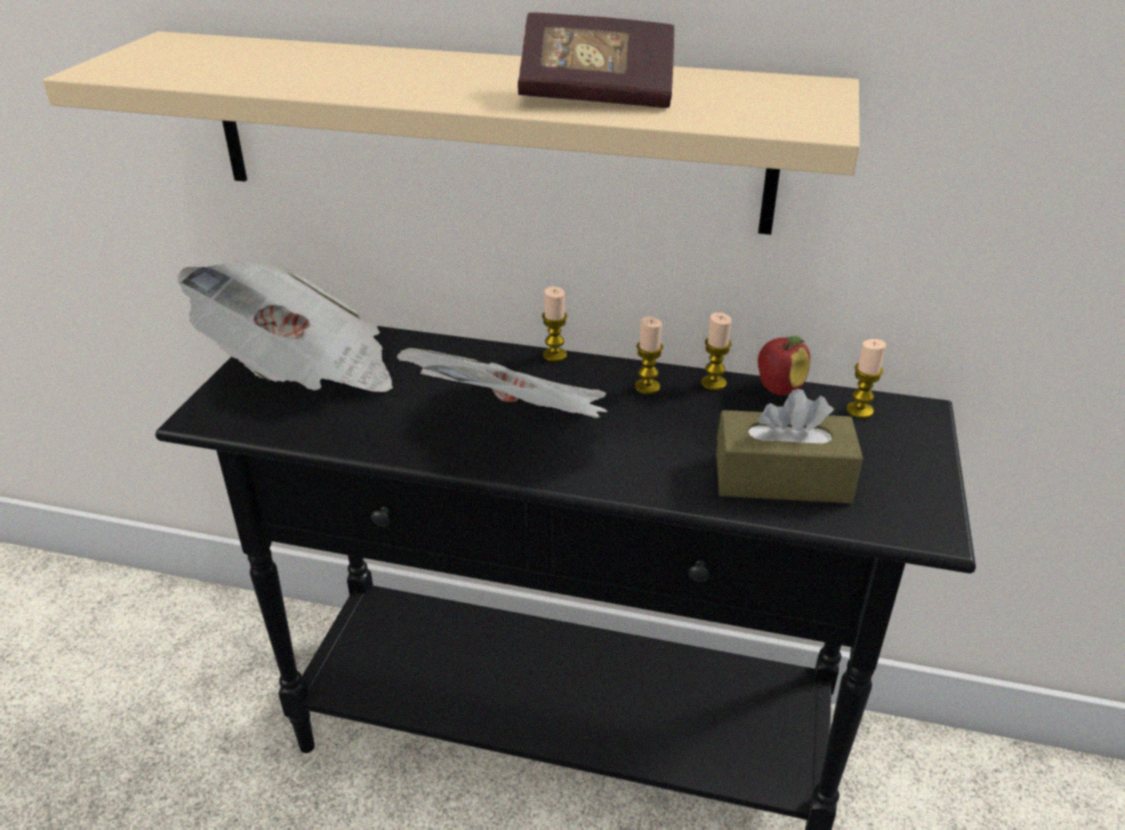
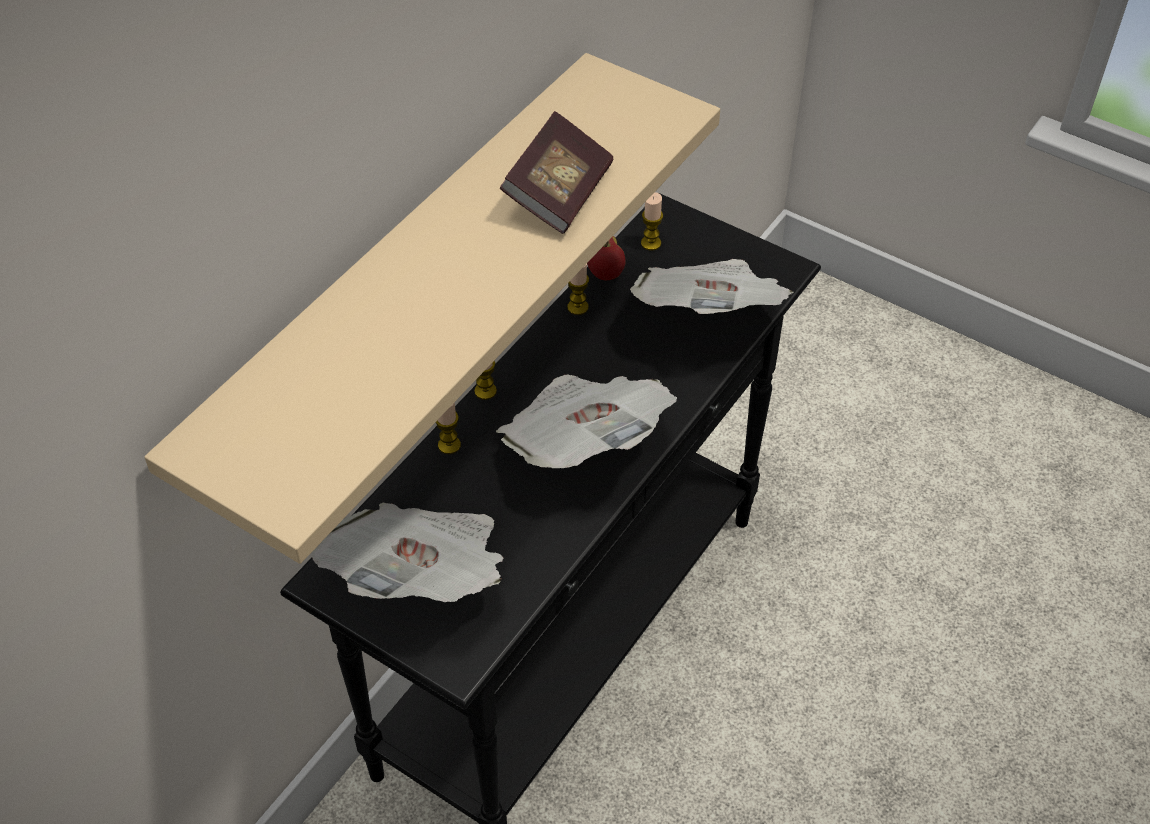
camera: 70 degrees left, 15 degrees up
candle [635,317,663,394] -> candle moved to [436,402,461,454]
brown tissue box [716,389,863,503] -> newspaper [630,259,794,314]

